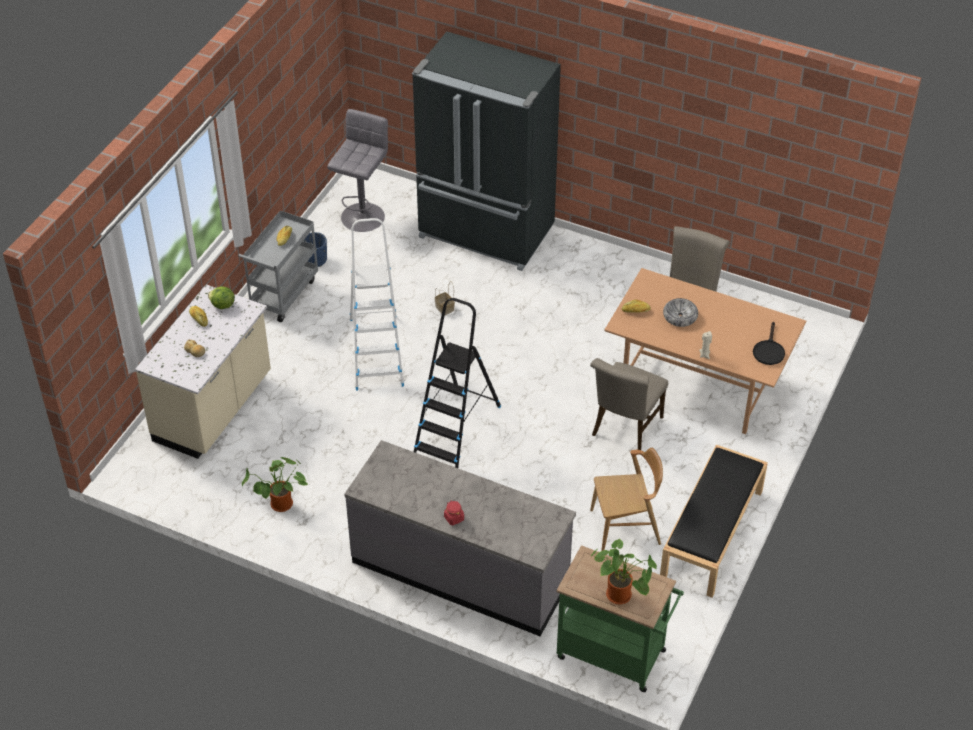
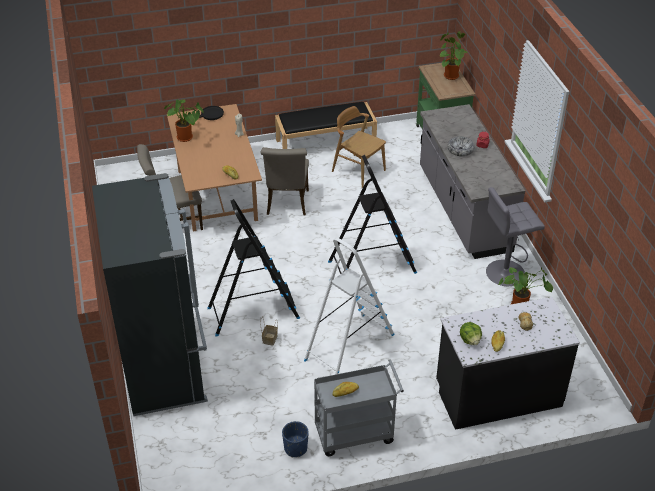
camera: 130 degrees left, 5 degrees down
beige counter [135,284,271,459] -> black counter [436,297,580,430]
grey stool [327,109,388,232] -> grey stool moved to [486,187,545,286]
beige chair [590,358,668,450] -> beige chair turned 105 degrees clockwise [261,147,309,216]
bowl [663,298,698,327] -> bowl moved to [447,137,475,156]
none -> potted plant [164,99,204,142]
none -> black step ladder [207,199,300,336]

